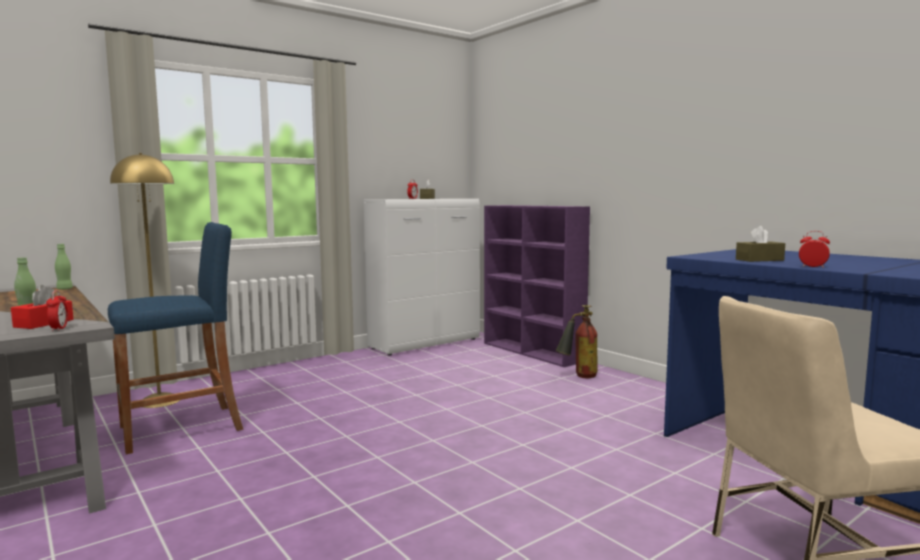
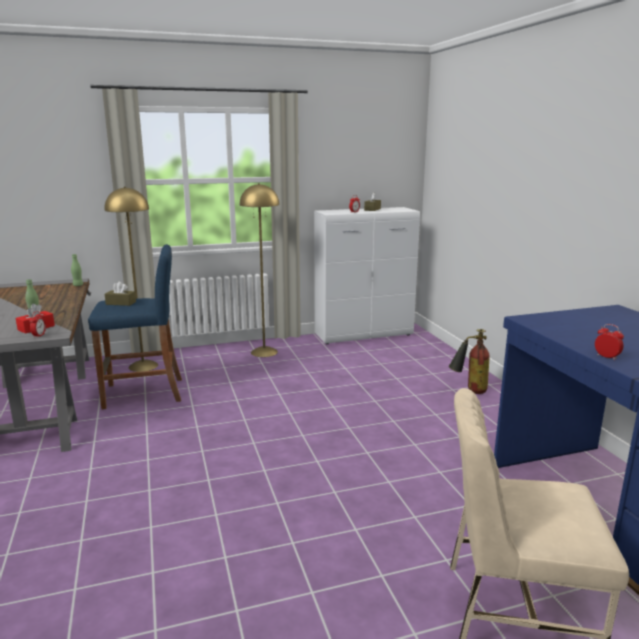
camera: 20 degrees right, 10 degrees up
purple bookcase [484,205,590,367] -> none
brown tissue box [736,226,785,262] -> brown tissue box moved to [105,282,136,306]
none -> yellow floor lamp [240,183,279,357]

